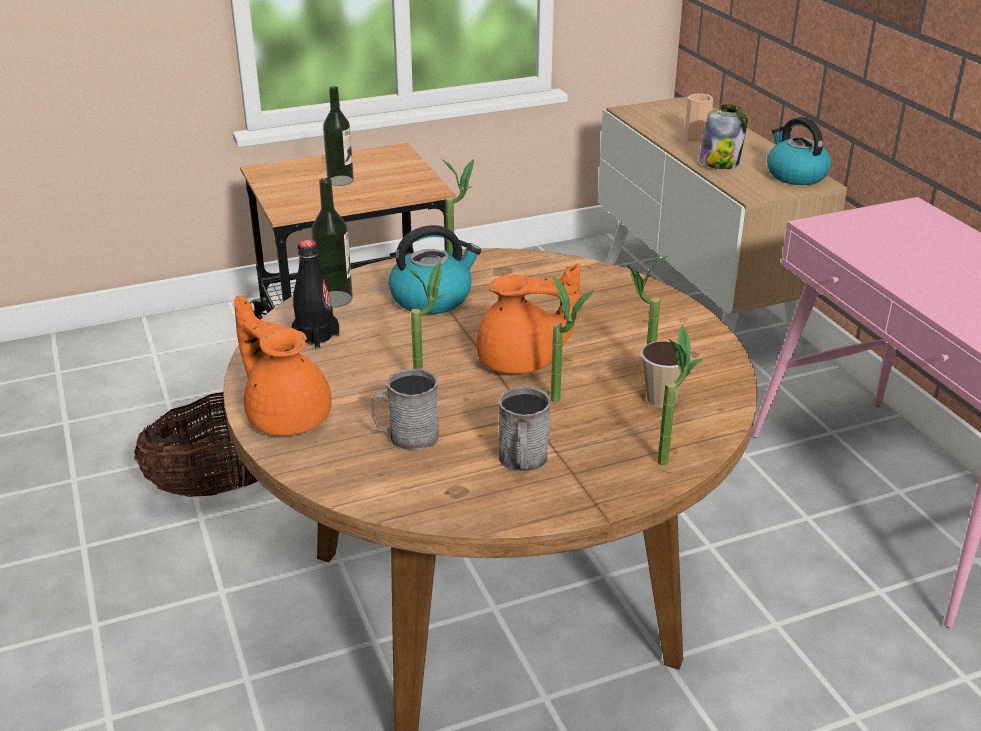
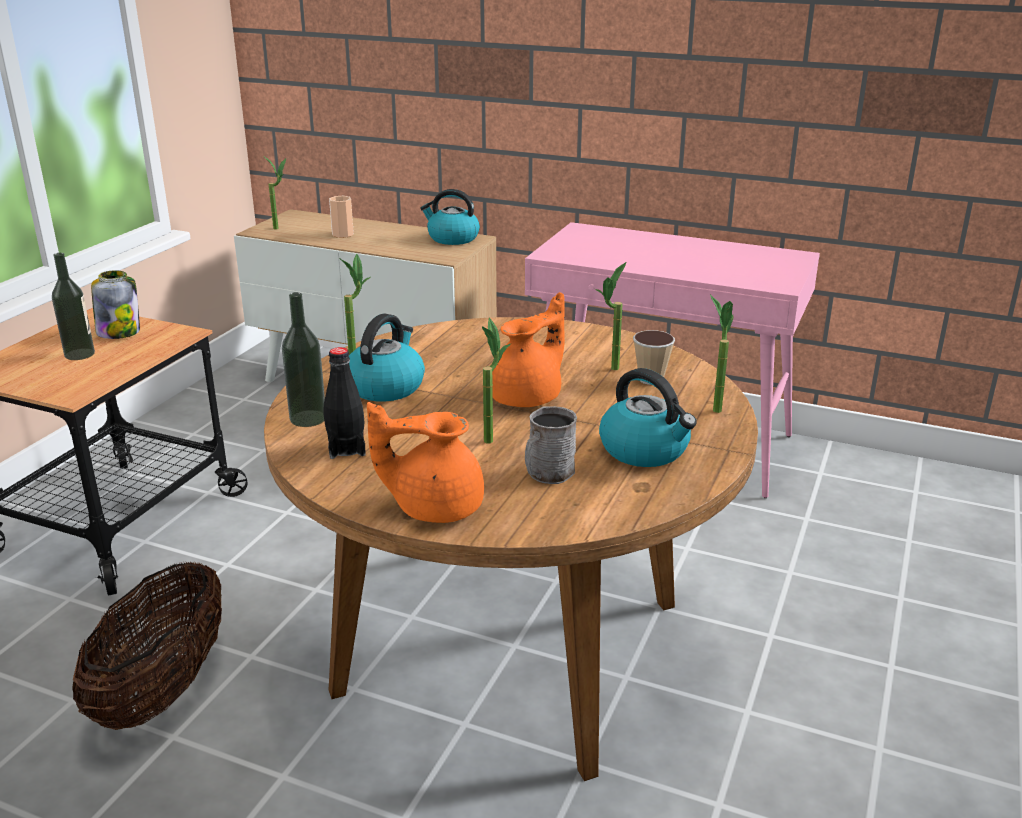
camera: 45 degrees left, 5 degrees down
grey mug [498,387,551,472] -> kettle [599,368,697,467]
potted plant [551,276,594,402] -> potted plant moved to [265,157,286,230]
jar [699,104,748,169] -> jar moved to [91,270,140,339]

